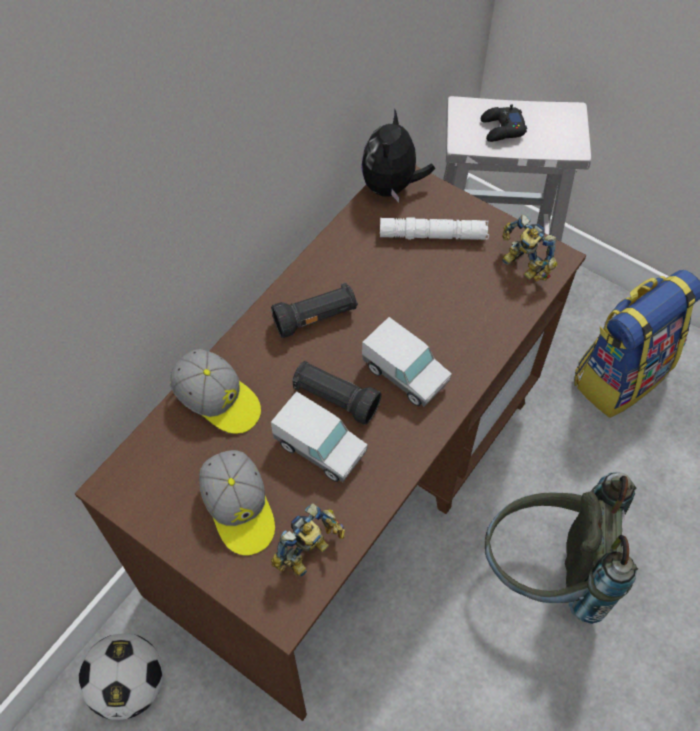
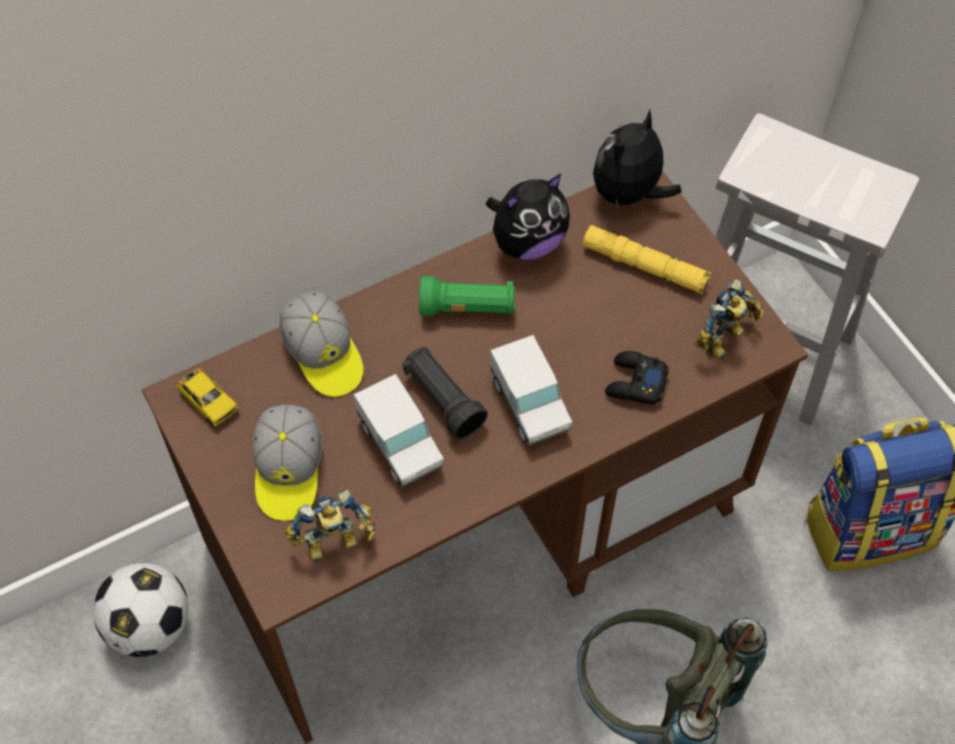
camera: 25 degrees right, 0 degrees up
black flashlight [271,283,358,338] -> green flashlight [419,276,515,316]
white flashlight [380,217,489,240] -> yellow flashlight [583,225,711,294]
black game controller [481,104,527,142] -> black game controller moved to [605,351,669,404]
toy robot [502,215,558,281] -> toy robot turned 120 degrees counterclockwise [695,279,763,360]
none -> toy car [176,368,239,427]
none -> plush toy [486,174,570,260]

